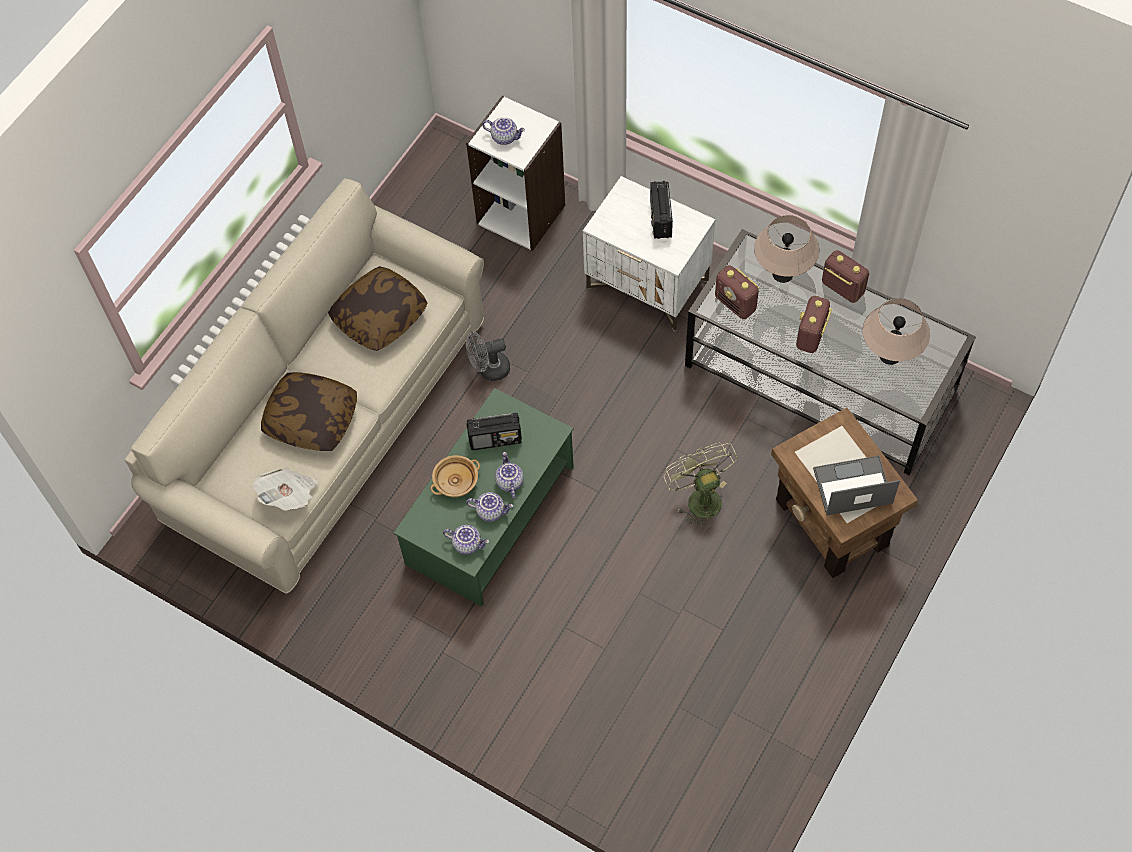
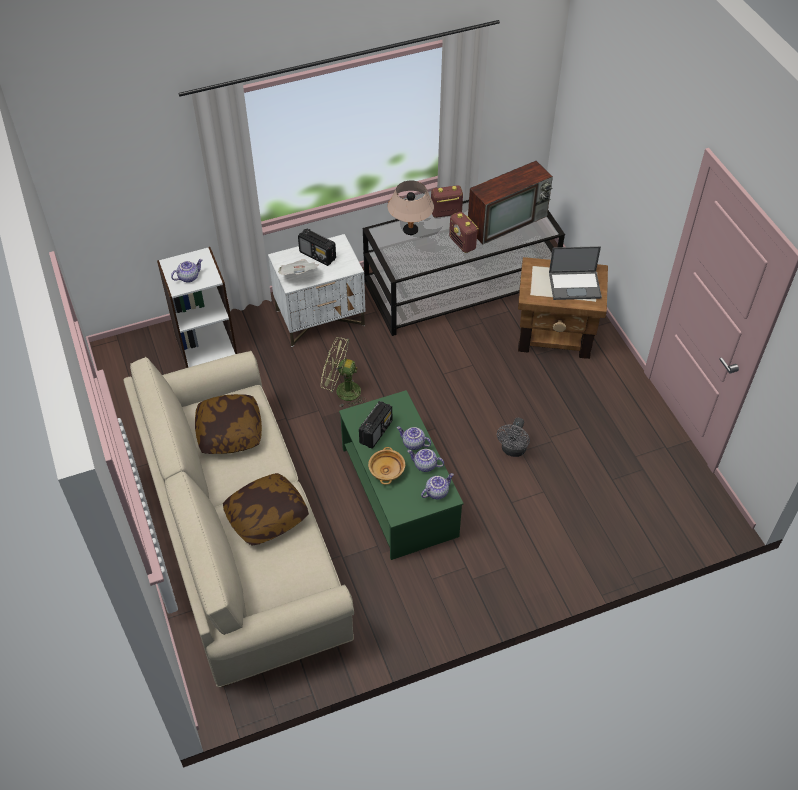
camera: 55 degrees left, 10 degrees down
newspaper [253,467,318,511] -> newspaper moved to [278,259,319,275]
grey fan [466,331,510,381] -> grey fan moved to [497,418,530,457]
teapot [466,492,513,522] -> teapot turned 120 degrees counterclockwise [407,449,444,472]
green fan [664,442,738,529] -> green fan moved to [321,337,366,407]
radio [715,265,760,319] -> none
laptop [813,456,900,515] -> laptop turned 120 degrees counterclockwise [549,246,602,300]
beige table lamp [863,298,930,365] -> television [468,161,553,245]

